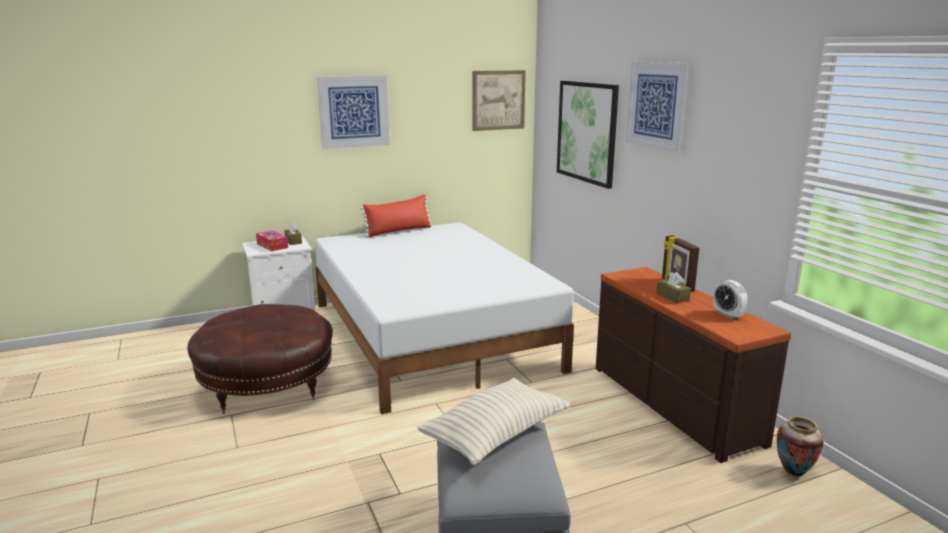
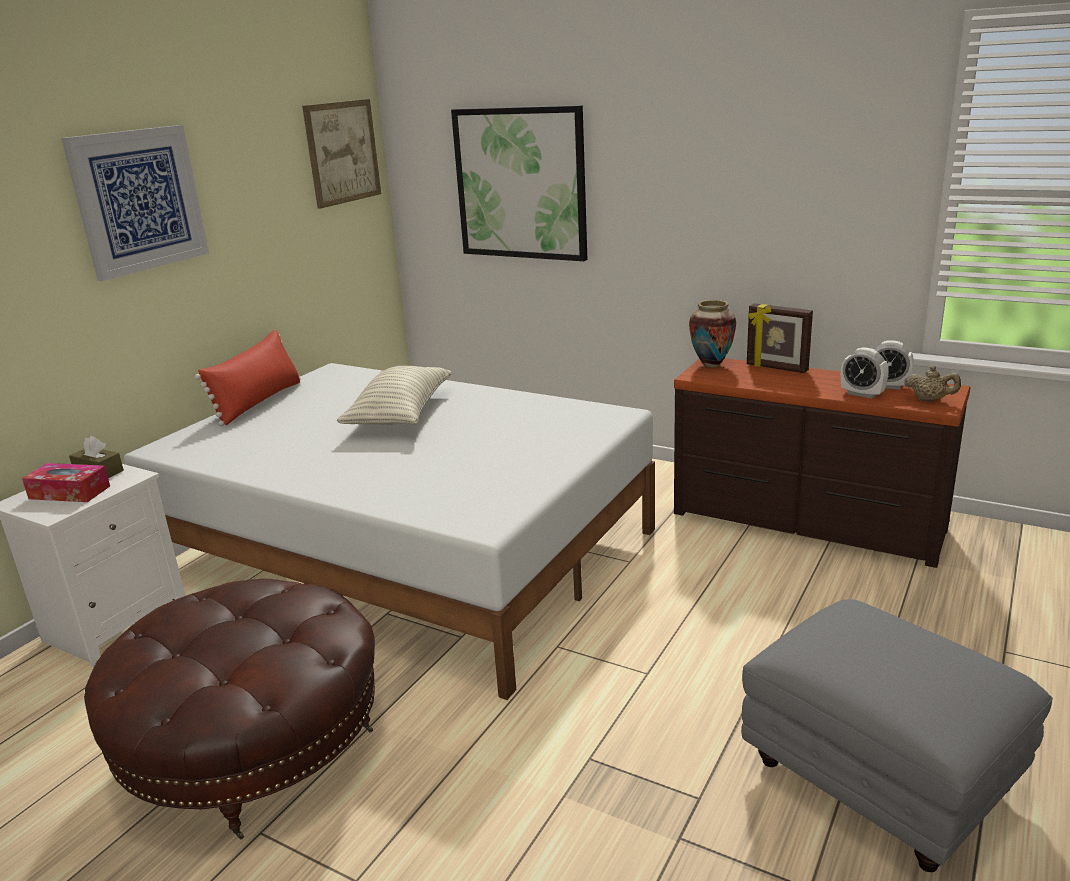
camera: 35 degrees left, 5 degrees up
pillow [417,378,571,465] -> pillow moved to [337,366,452,425]
picture [626,62,690,153] -> none
brown tissue box [656,272,691,303] -> none
vase [777,416,823,477] -> vase moved to [689,300,736,368]
none -> alarm clock [841,347,889,399]
none -> beige teapot [904,366,961,402]

